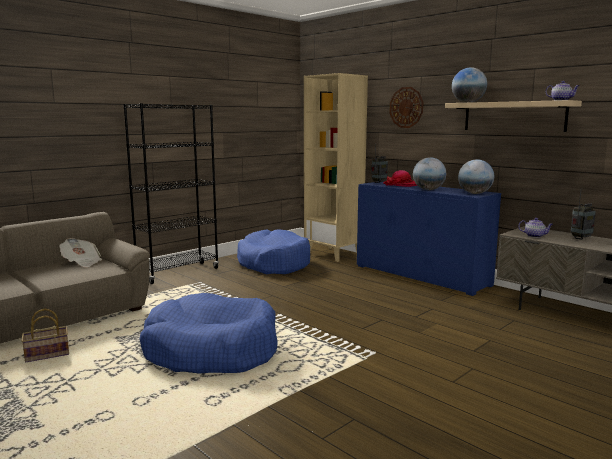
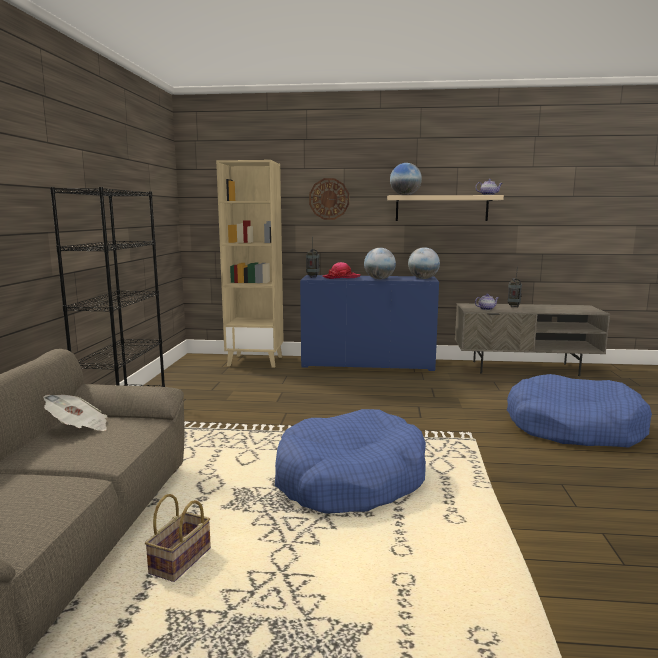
camera: 40 degrees left, 0 degrees up
blue dog bed [237,229,310,274] -> blue dog bed moved to [507,374,652,448]

